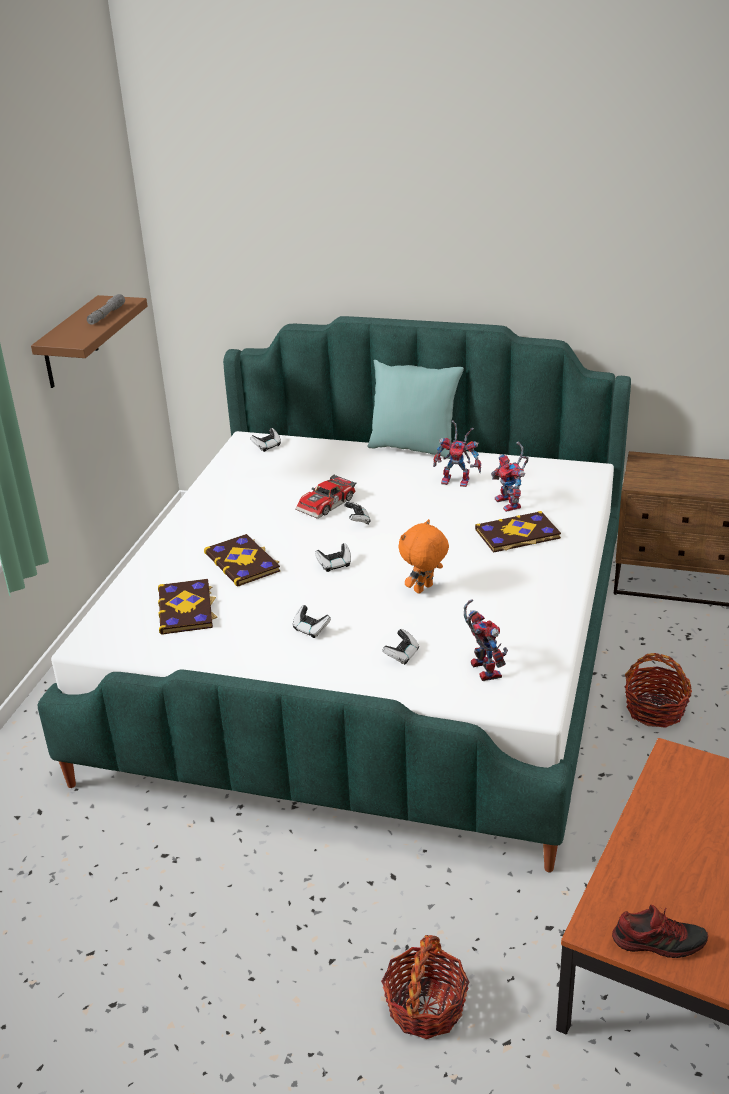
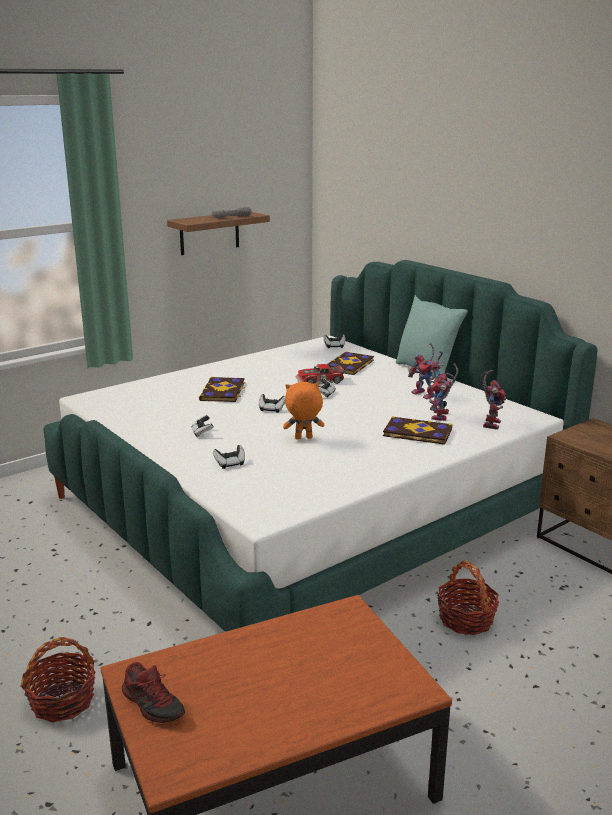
camera: 35 degrees right, 10 degrees down
book [158,579,218,635] -> book moved to [327,351,374,375]
toy robot [464,599,508,681] -> toy robot moved to [481,370,506,430]

